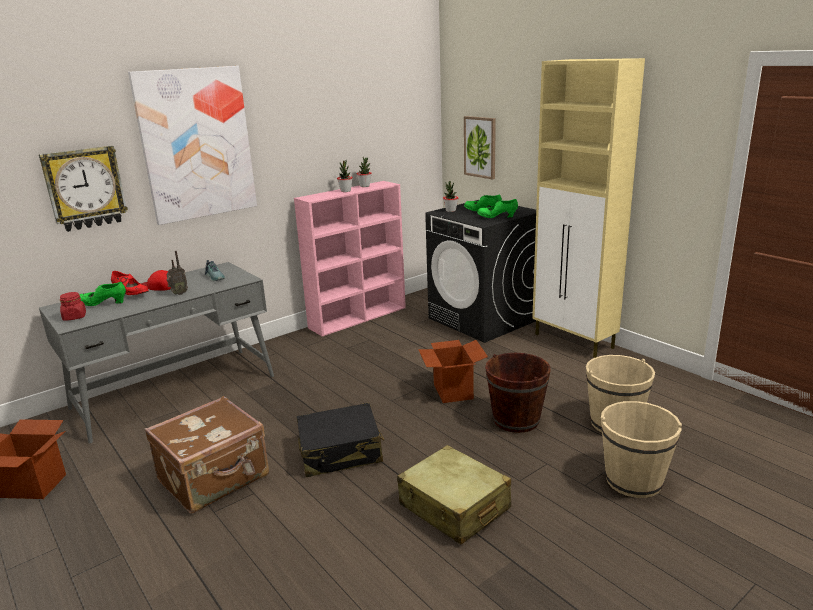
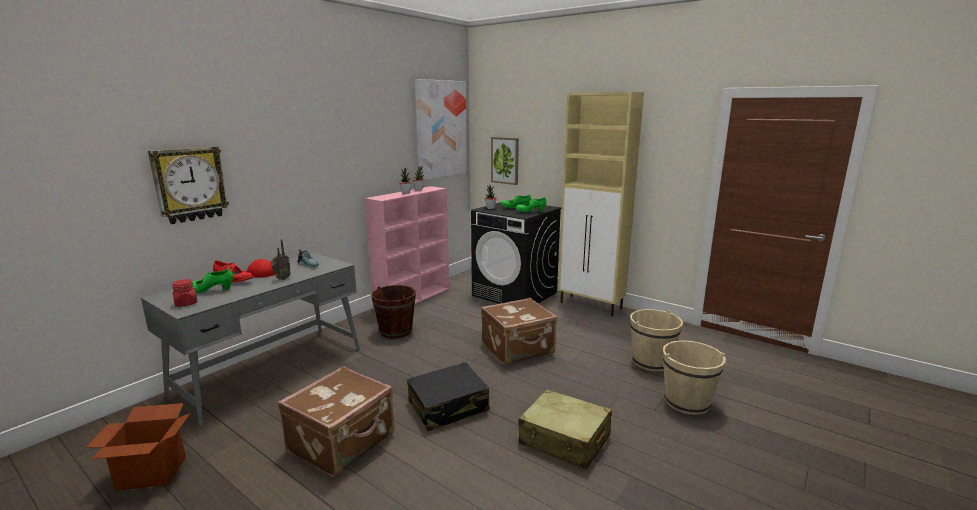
camera: 15 degrees left, 5 degrees down
picture [128,66,257,225] -> picture moved to [415,79,467,180]
cardboard box [418,340,488,403] -> brown suitcase [481,297,557,365]
brown bucket [485,353,551,433] -> brown bucket moved to [371,285,416,338]

